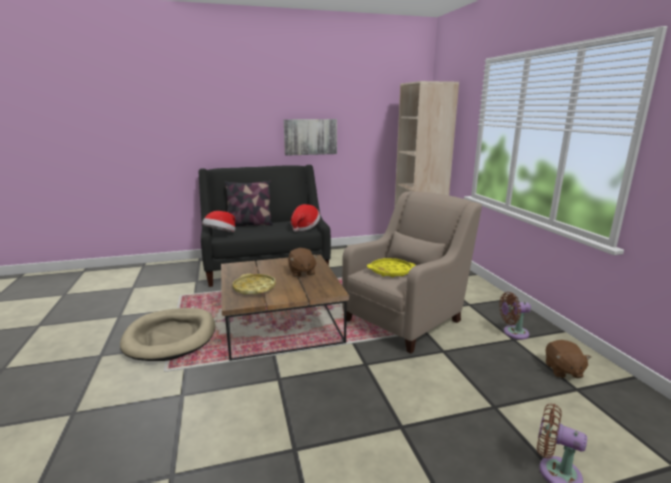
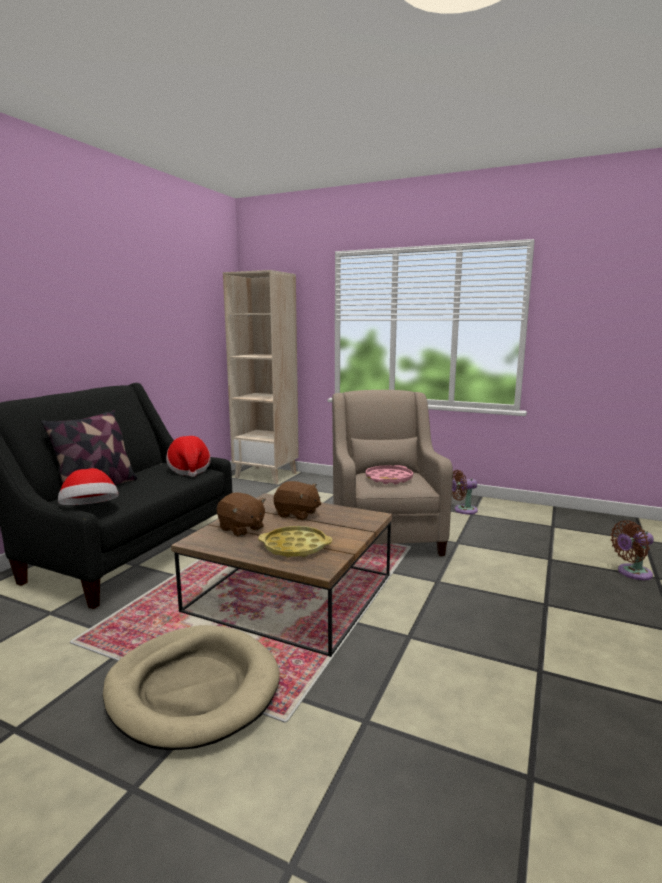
camera: 50 degrees left, 5 degrees down
picture [284,119,337,156] -> none
yellow tray [367,258,416,277] -> pink tray [365,465,413,484]
brown fan [499,292,531,339] -> brown fan turned 45 degrees clockwise [452,470,478,514]
brown plush toy [546,340,591,378] -> brown plush toy moved to [217,492,266,537]

